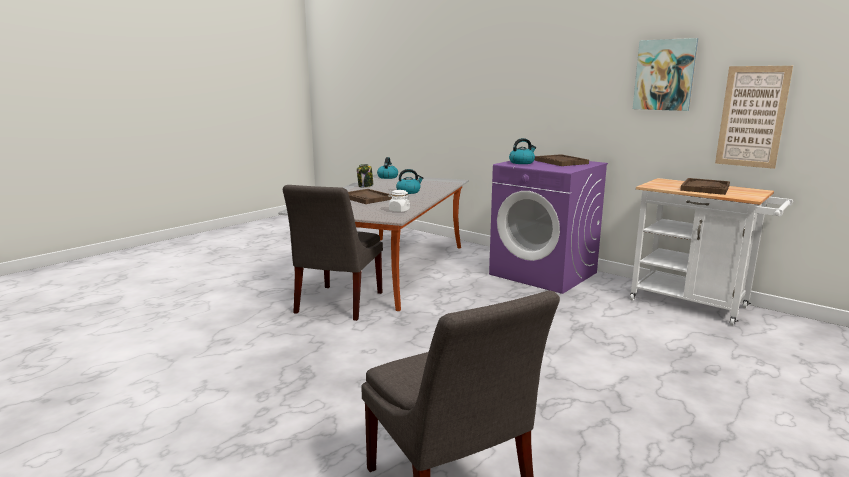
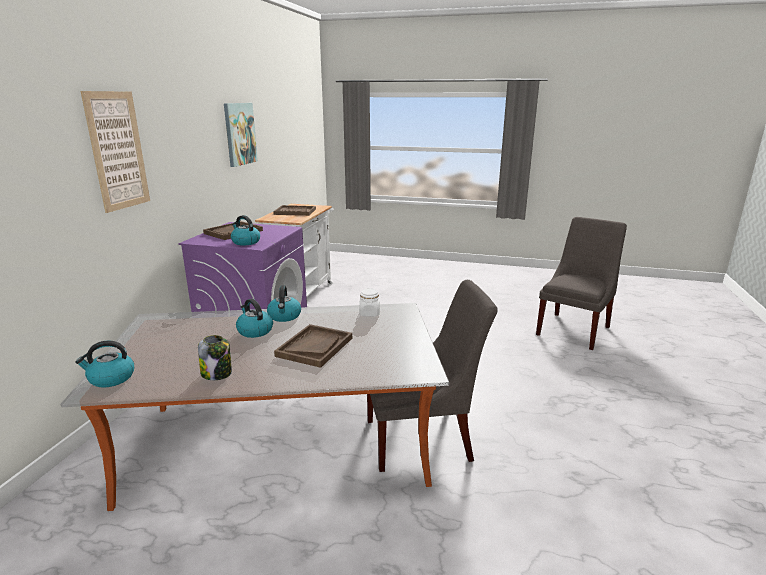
camera: 115 degrees left, 5 degrees up
picture [715,66,793,169] -> picture moved to [81,91,150,213]
none -> kettle [267,285,301,322]

